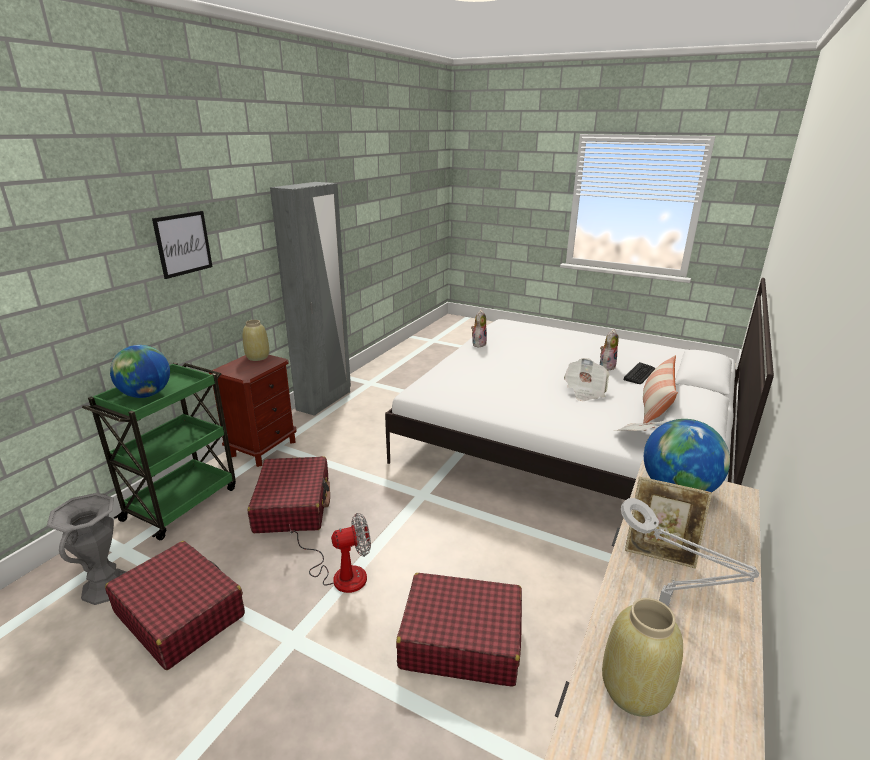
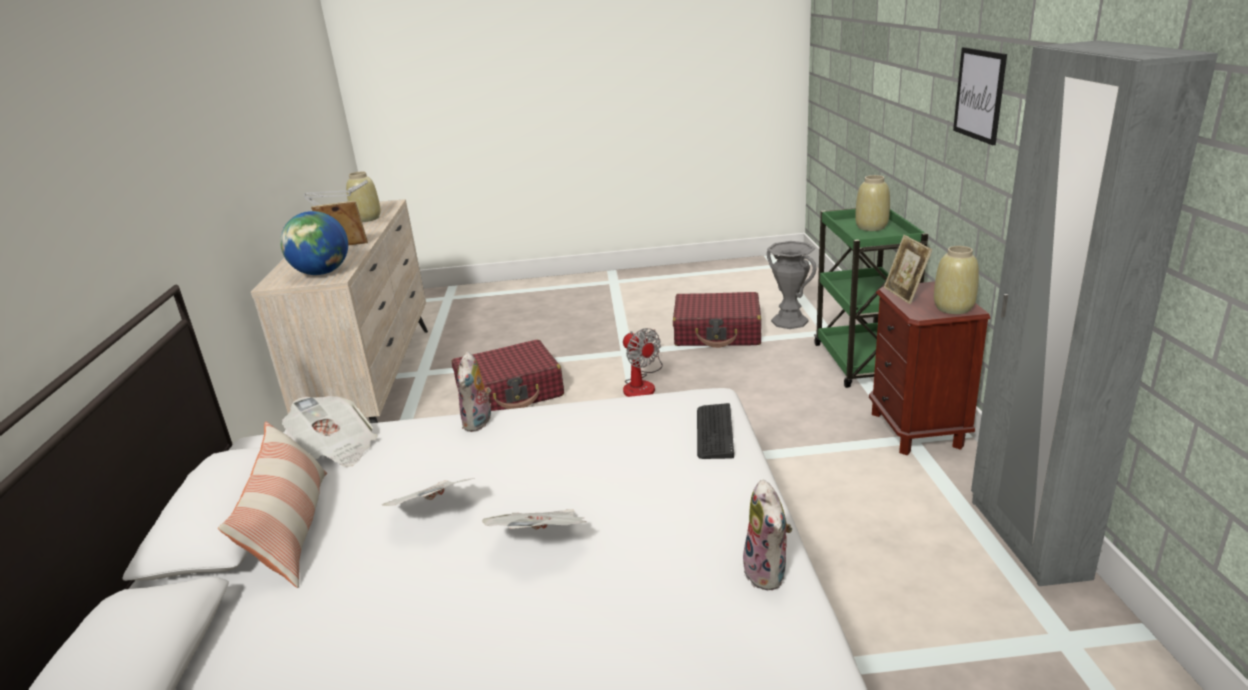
camera: 150 degrees right, 0 degrees up
globe [110,345,170,398] -> beige vase [855,175,890,231]
red suitcase [248,456,330,533] -> none
fan [289,513,371,593] -> fan turned 75 degrees counterclockwise [623,328,663,397]
plush toy [600,329,619,371] -> plush toy moved to [457,352,491,432]
keyboard [624,362,655,384] -> keyboard moved to [697,403,734,459]
none -> newspaper [482,509,587,529]
none -> picture frame [884,235,932,304]

